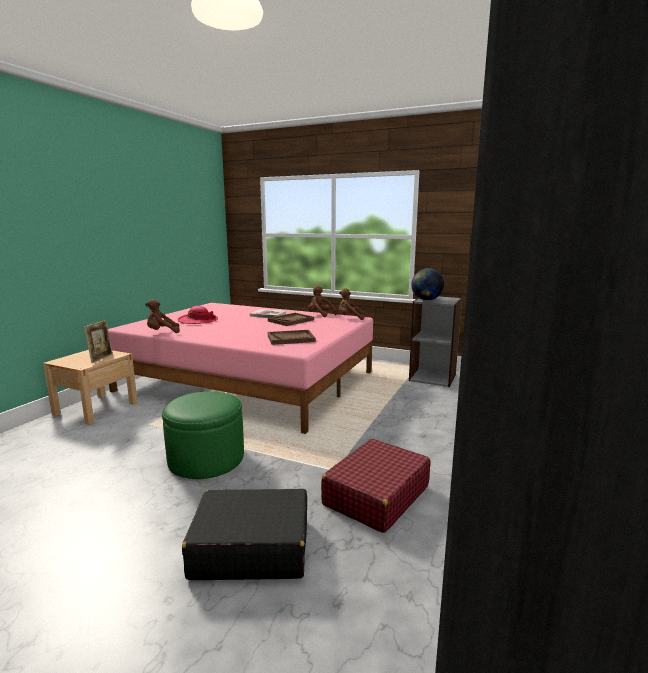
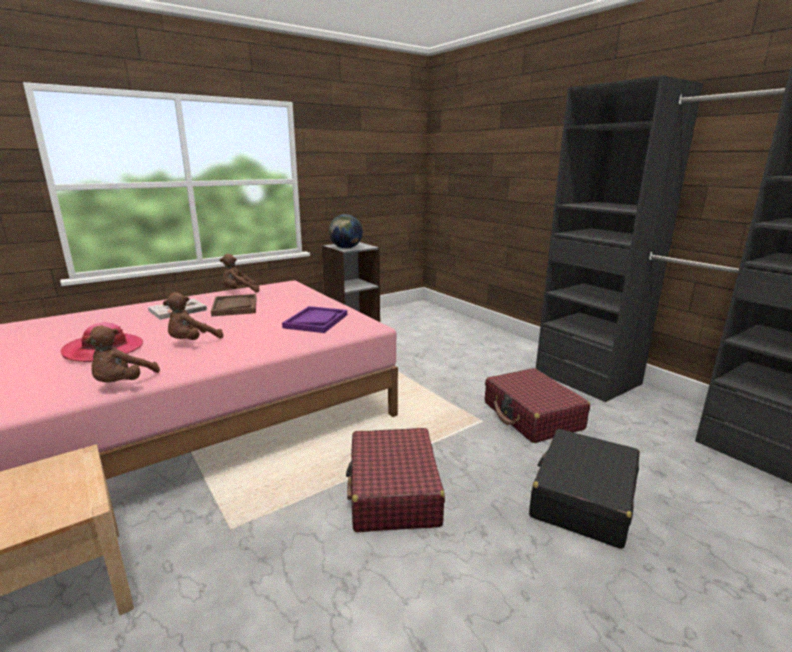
camera: 60 degrees left, 5 degrees up
picture frame [84,320,113,363] -> none
green ottoman [162,391,244,479] -> red suitcase [346,428,445,532]
brown tray [268,330,316,345] -> purple tray [282,306,347,333]
brown plush toy [339,288,365,320] -> brown plush toy moved to [163,292,224,340]

